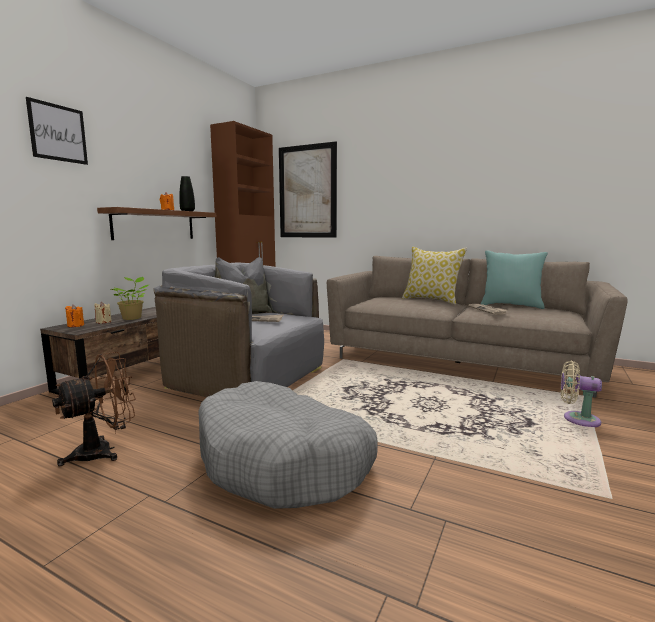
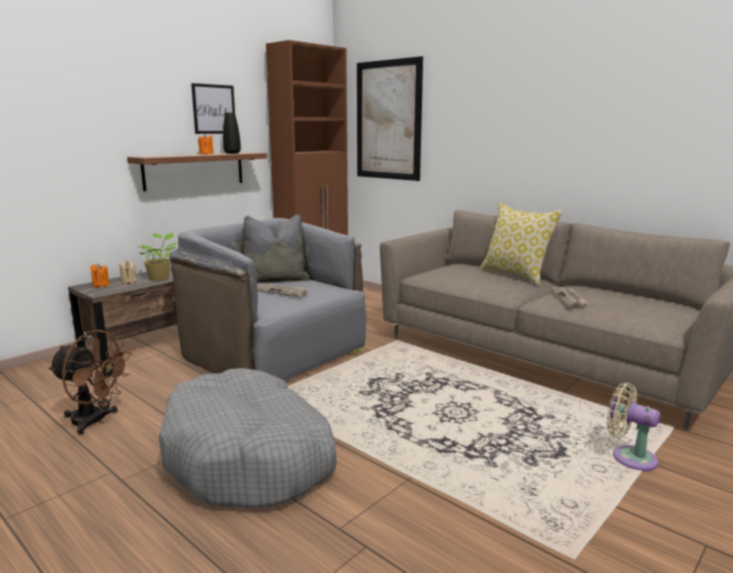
camera: 15 degrees right, 5 degrees up
picture [26,97,88,165] -> picture moved to [191,83,235,134]
brown fan [52,352,136,466] -> brown fan turned 45 degrees clockwise [49,330,132,435]
turquoise pillow [481,250,548,309] -> none

